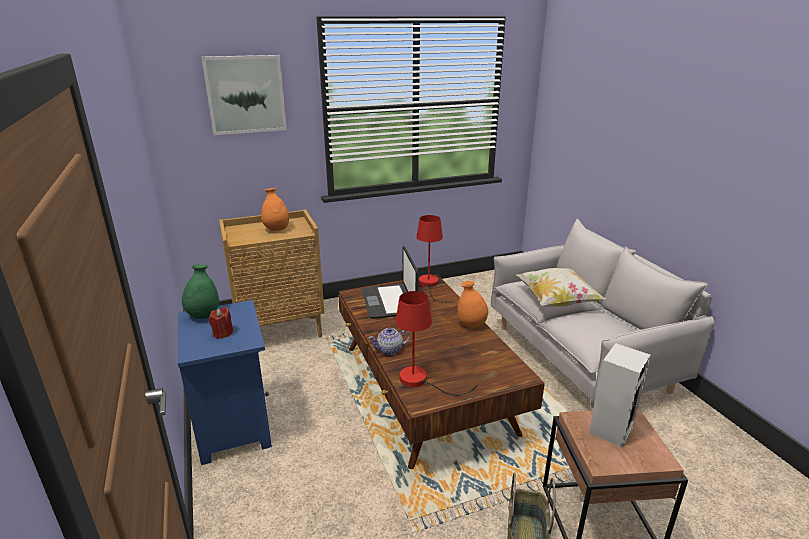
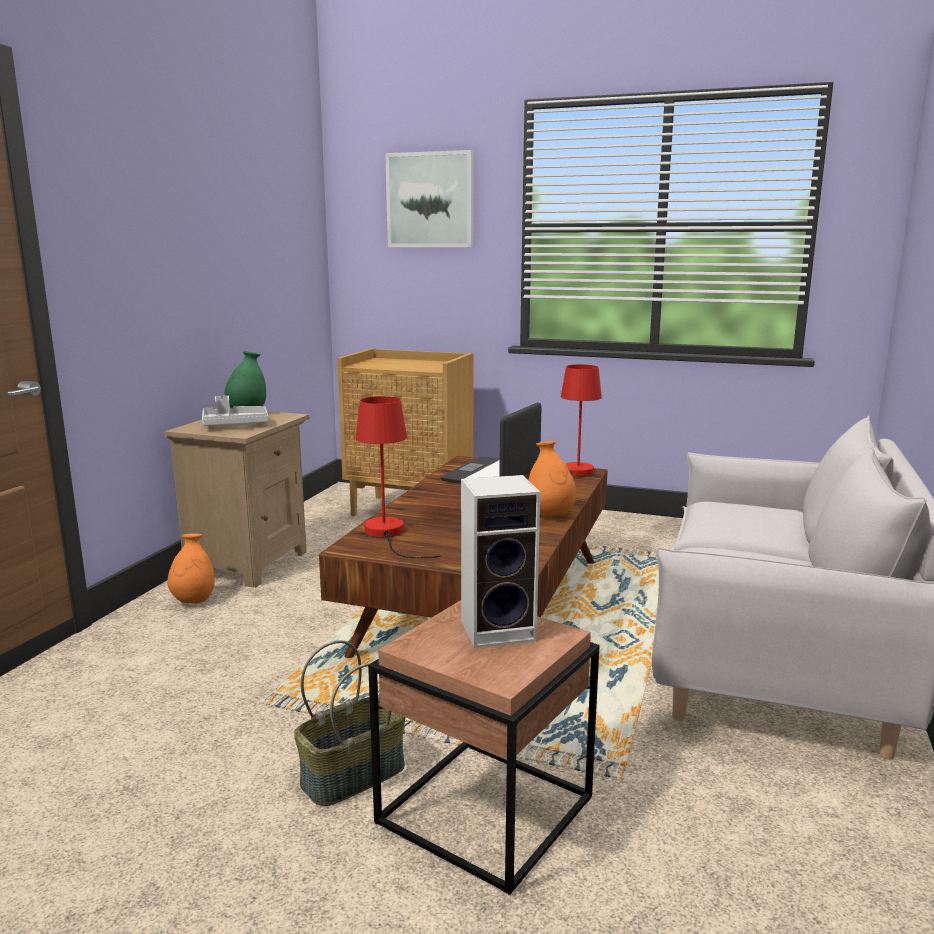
camera: 40 degrees right, 10 degrees down
blue nightstand [178,300,272,465] -> beige nightstand [164,411,309,588]
red candle [209,307,234,339] -> grey tray [202,396,268,426]
orange vase [261,188,289,231] -> orange vase moved to [167,534,215,604]
teapot [368,328,410,355] -> none
pillow [515,268,605,307] -> none

